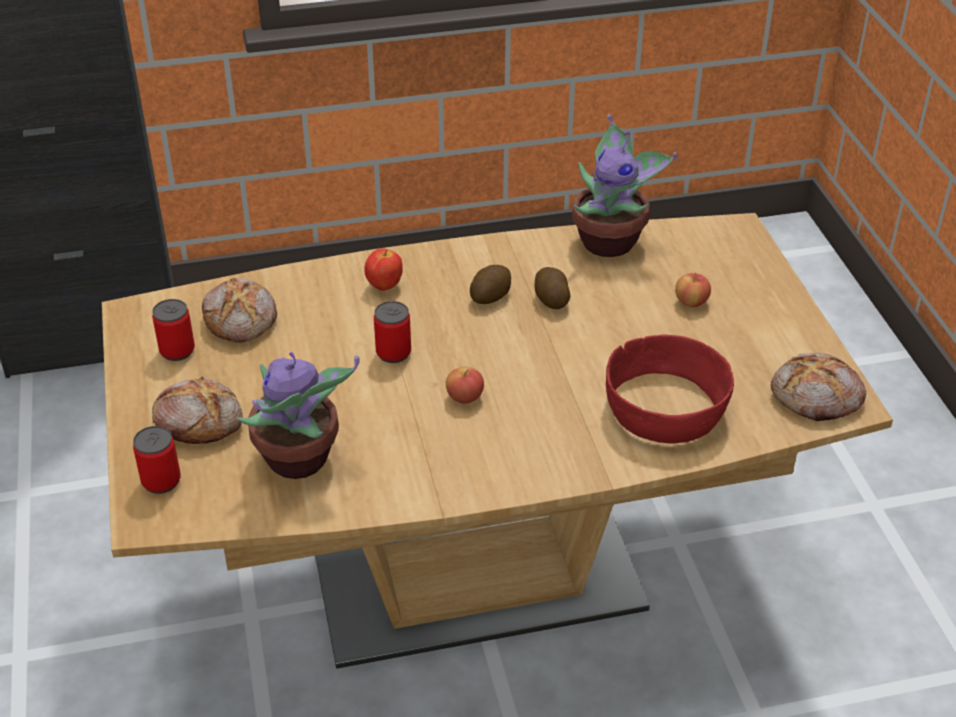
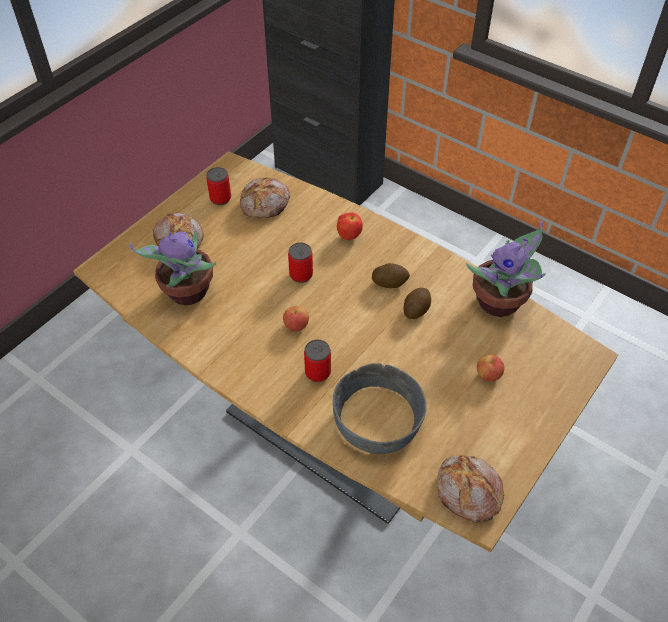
camera: 50 degrees right, 10 degrees up
can [133,426,181,494] -> can moved to [304,340,331,382]
red bowl [606,334,734,443] -> grey bowl [333,363,427,454]

